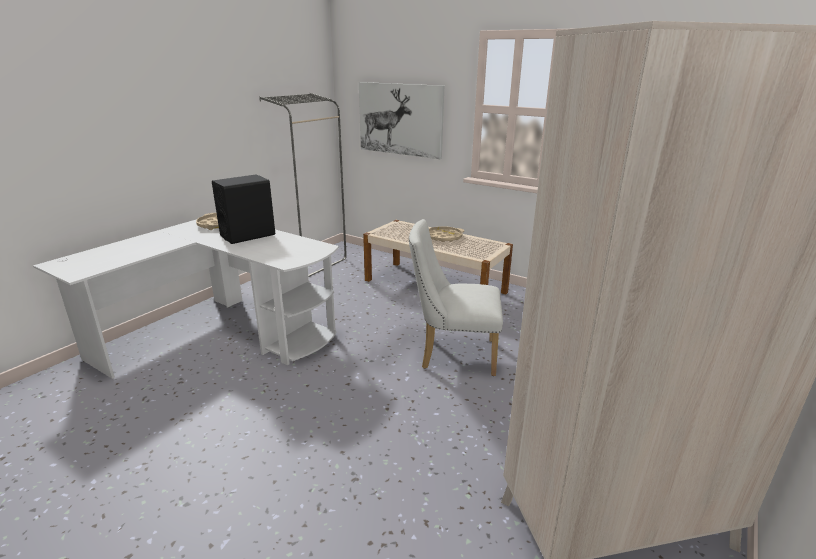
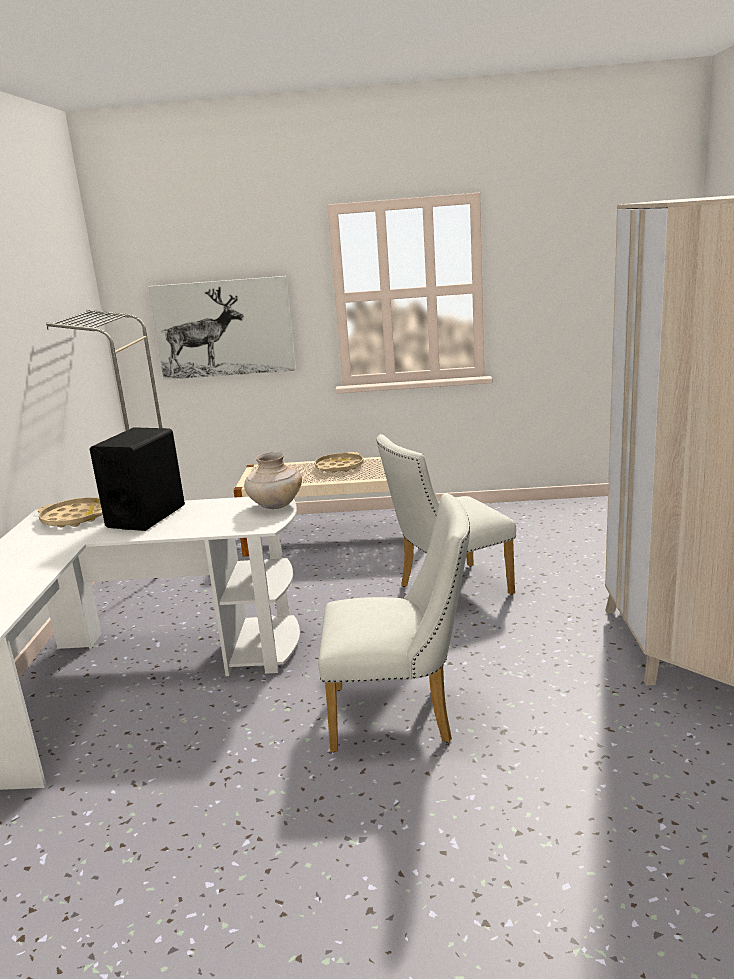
camera: 30 degrees left, 5 degrees down
none -> beige vase [244,452,302,509]
none -> white chair [318,493,470,752]

